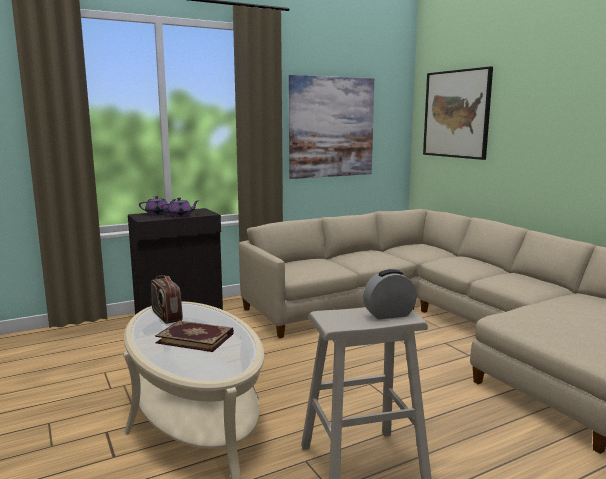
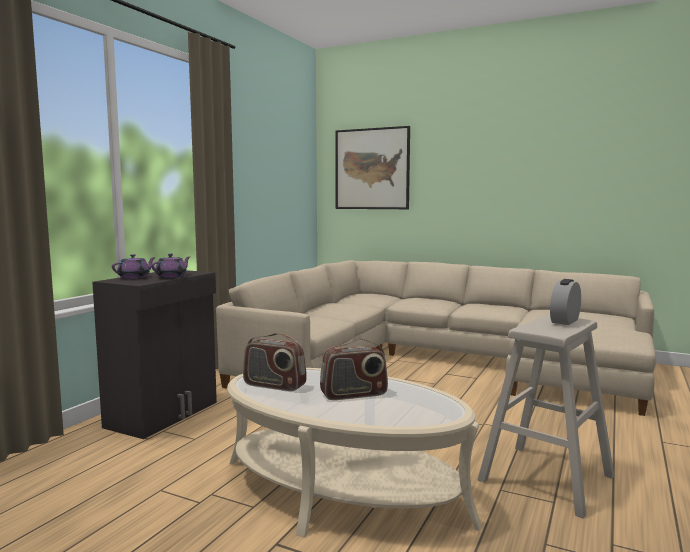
camera: 35 degrees left, 5 degrees down
book [155,320,234,352] -> radio [320,339,388,400]
picture [289,75,374,179] -> none

